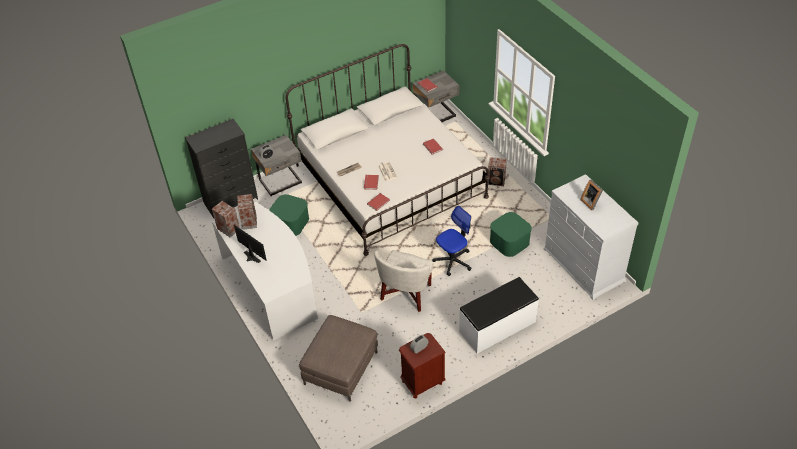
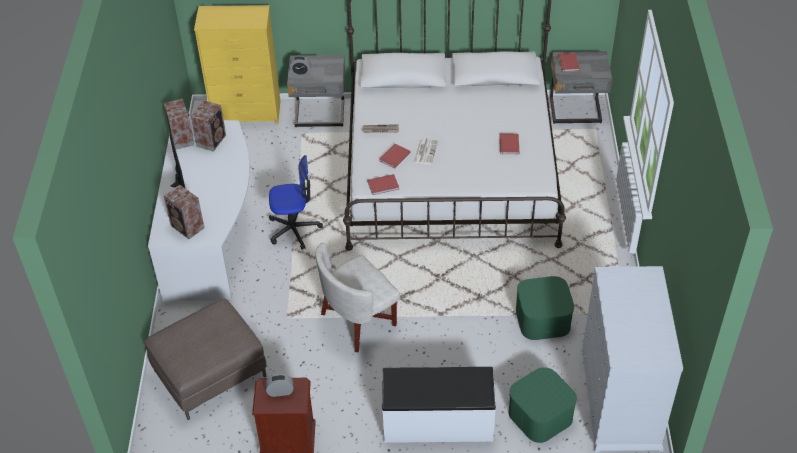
camera: 30 degrees right, 0 degrees up
black dresser [185,119,258,218] -> yellow dresser [194,5,281,125]
green storage box [269,194,309,236] -> green storage box moved to [508,367,577,443]
office chair [432,206,472,276] -> office chair moved to [269,155,323,250]
speaker [488,157,507,186] -> speaker moved to [164,185,205,239]
picture frame [580,180,603,210] -> none

